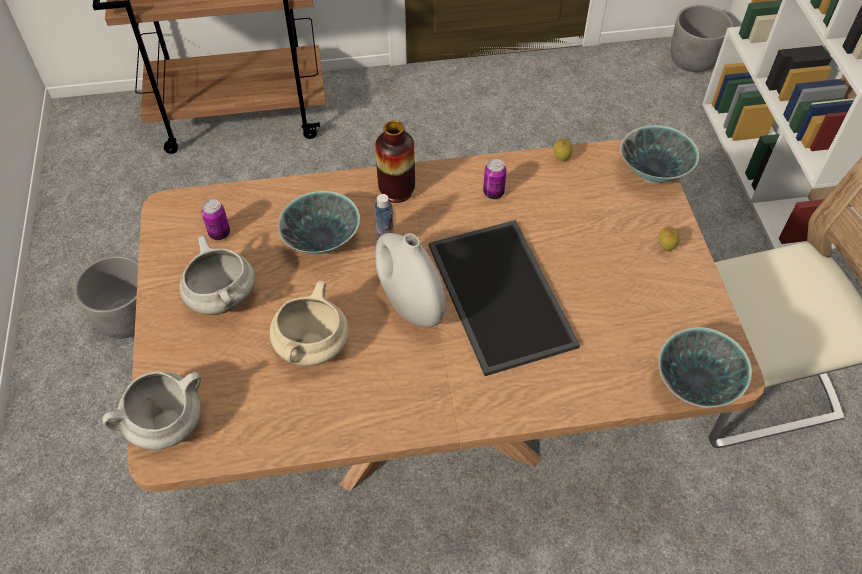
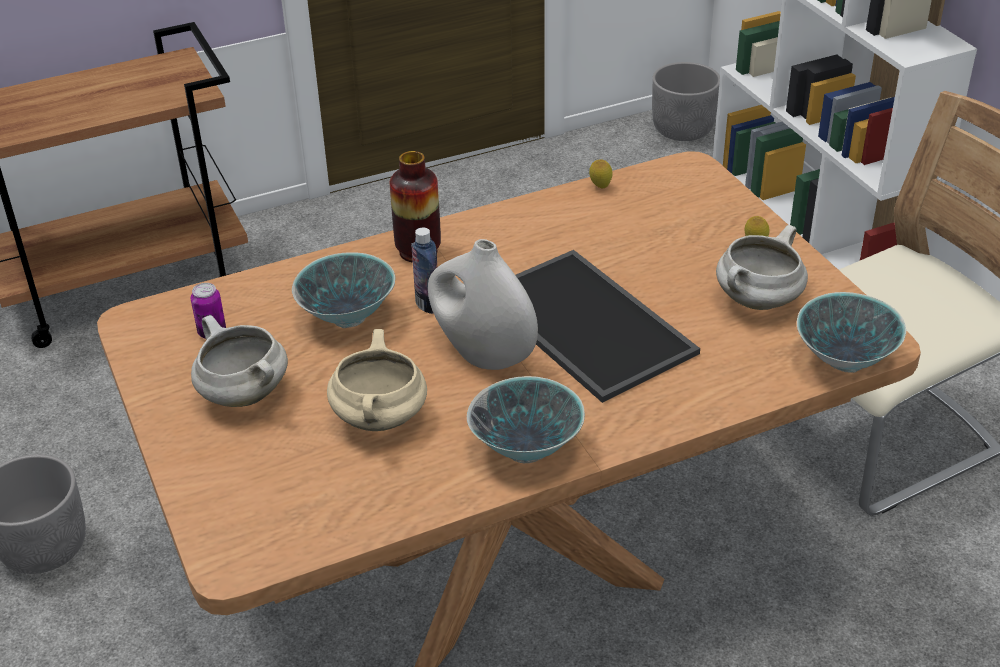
camera: 15 degrees left, 15 degrees down
white cooking pot [102,371,201,450] -> white cooking pot moved to [716,225,808,310]
can [483,159,507,199] -> none
bowl [620,125,699,183] -> bowl moved to [467,376,585,463]

